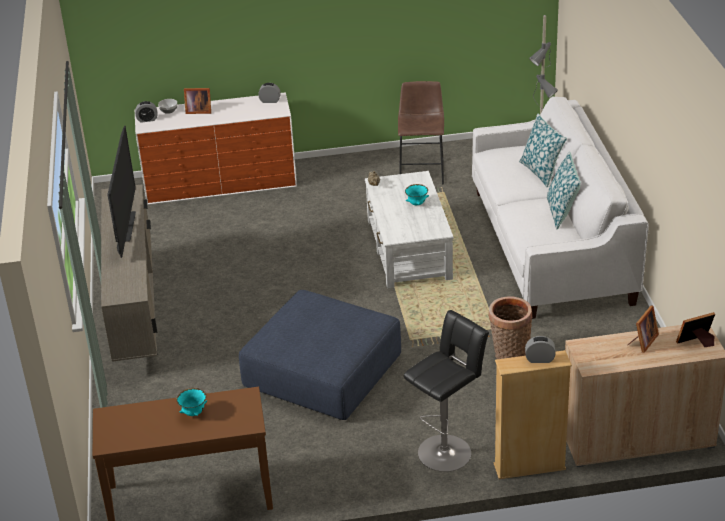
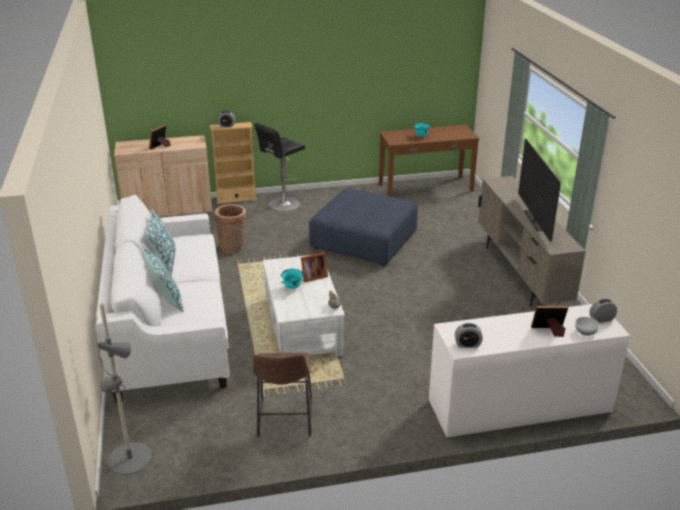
camera: 175 degrees right, 5 degrees down
picture frame [676,312,715,347] -> picture frame moved to [301,252,328,282]

